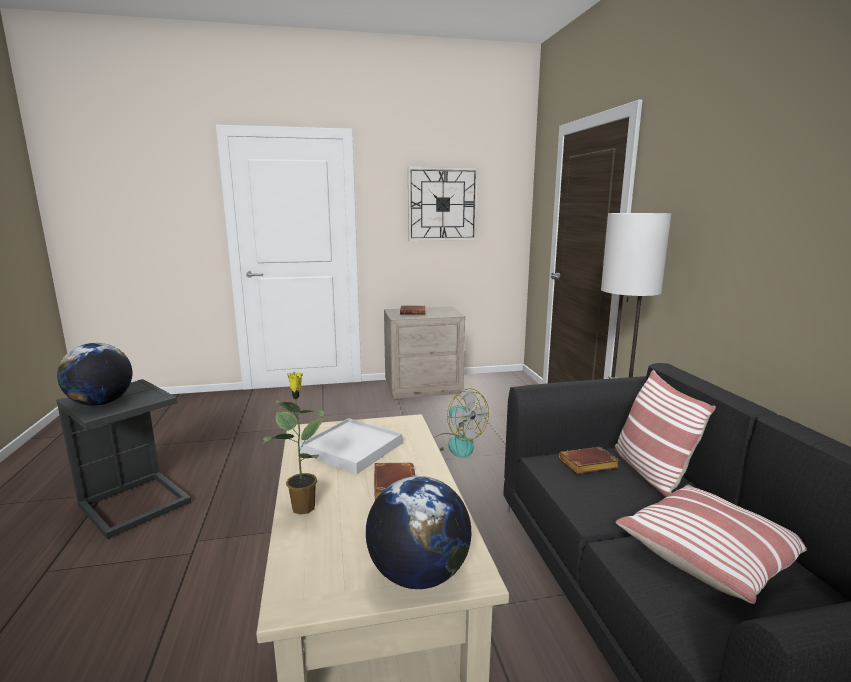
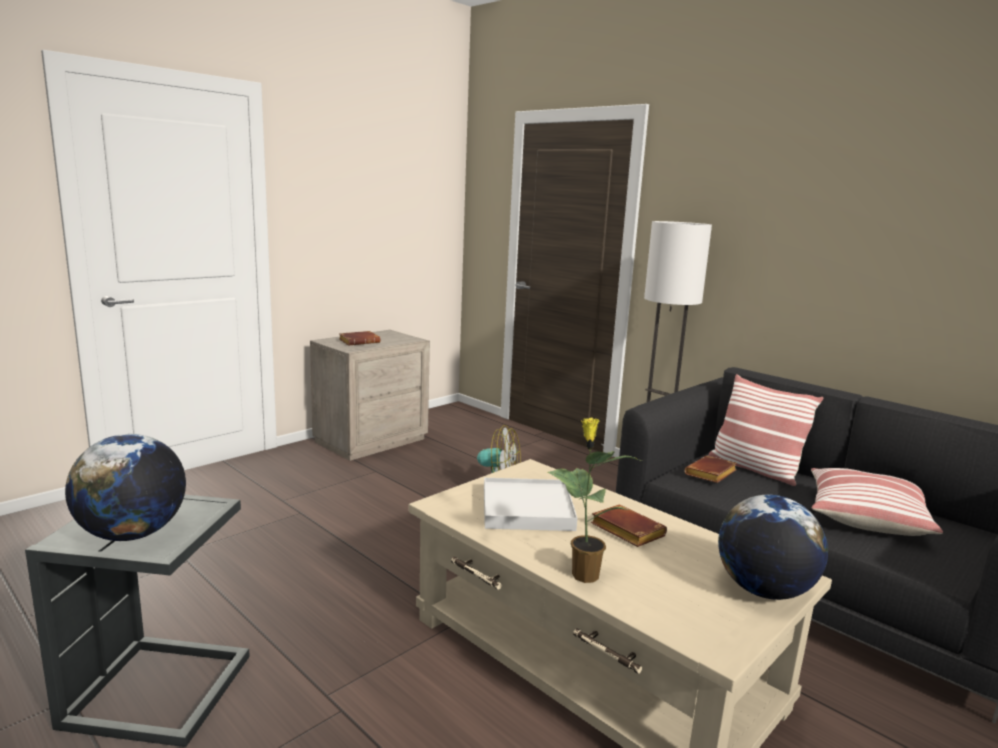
camera: 35 degrees left, 0 degrees up
wall clock [408,167,478,241] -> none

